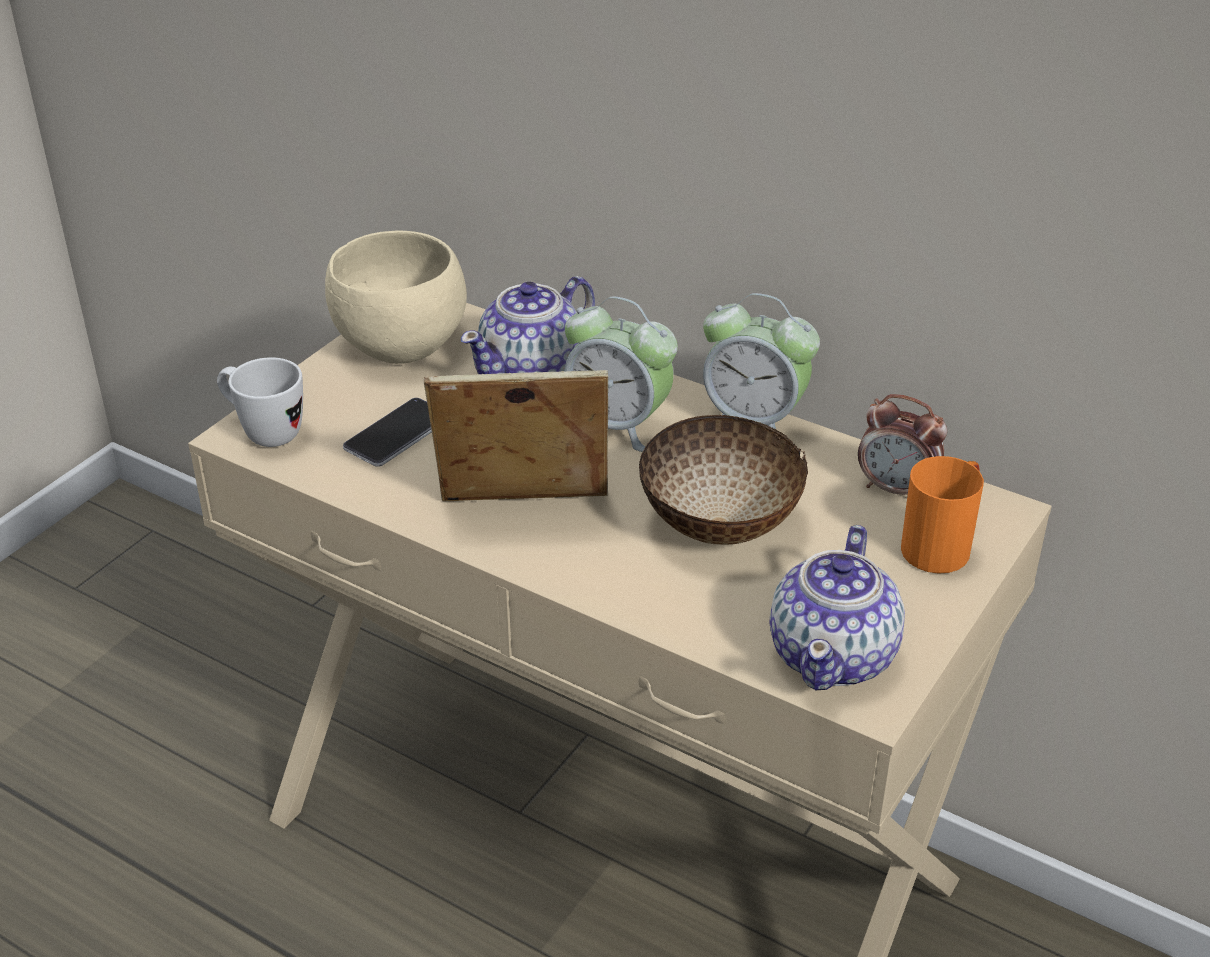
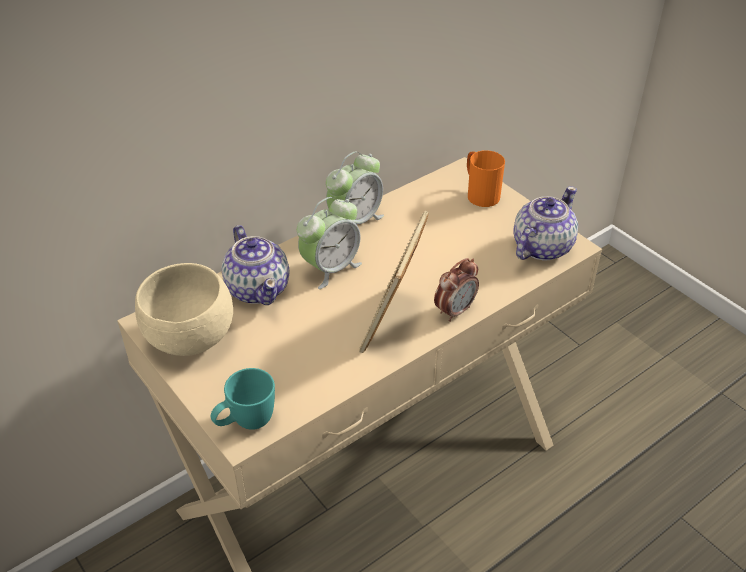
camera: 70 degrees left, 5 degrees up
white mug [217,357,303,447] -> turquoise mug [211,368,275,430]
phone [343,398,432,467] -> none
bowl [639,415,808,545] -> none
teapot [769,525,905,690] -> teapot turned 90 degrees counterclockwise [513,186,578,260]
alarm clock [858,394,947,495] -> alarm clock moved to [434,258,479,322]

